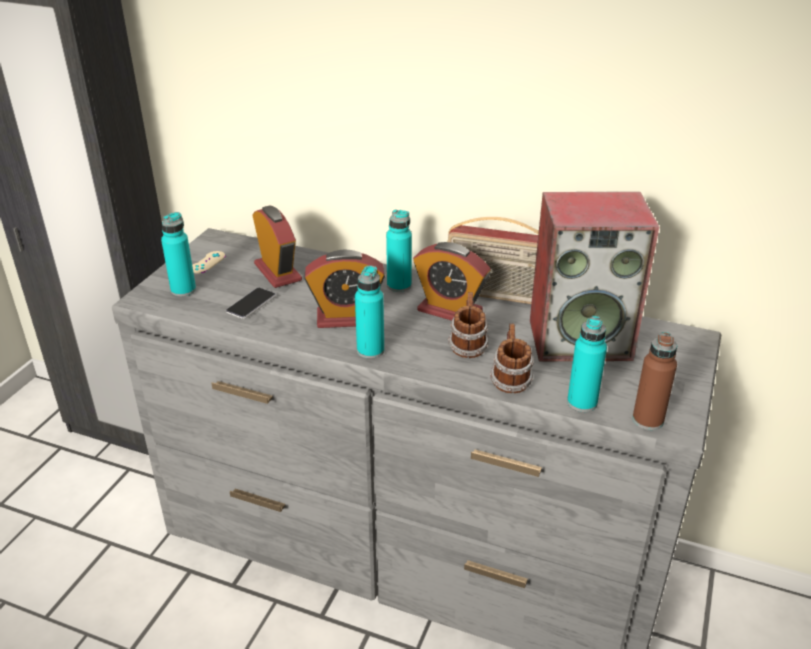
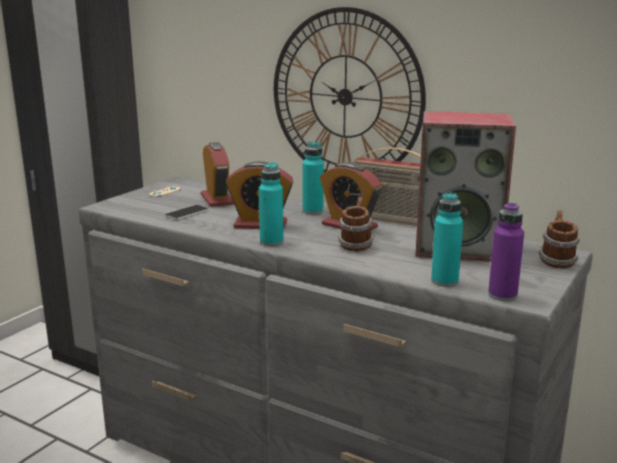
camera: 10 degrees right, 15 degrees down
turquoise bottle [161,212,196,297] -> none
mug [490,324,534,393] -> mug moved to [538,211,580,268]
brown bottle [632,332,677,430] -> purple bottle [488,203,524,301]
none -> wall clock [274,7,426,172]

